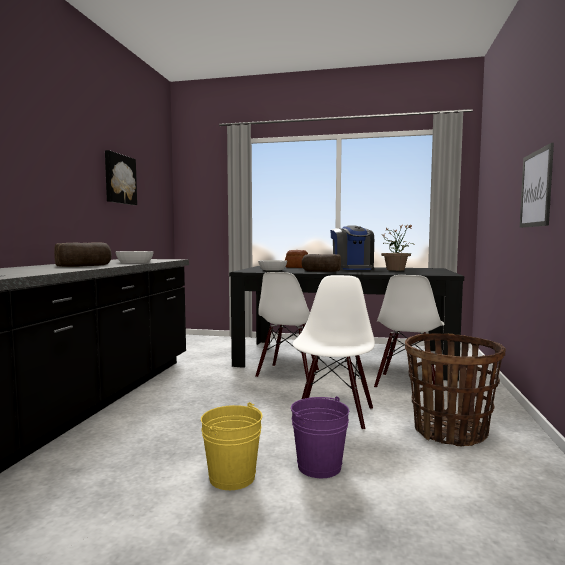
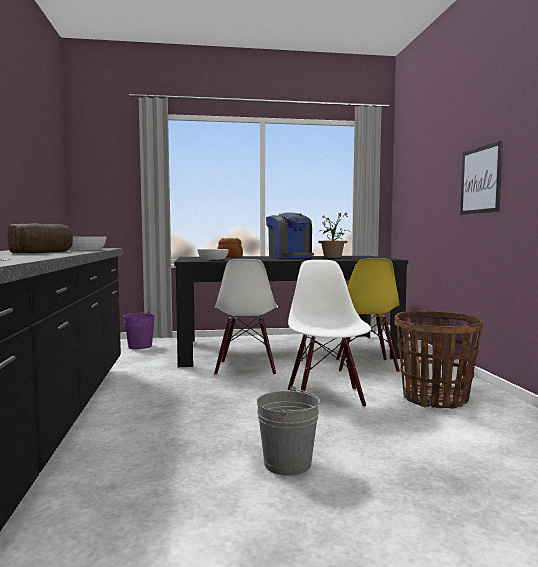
camera: 20 degrees left, 0 degrees up
picture [105,150,137,205] -> none
yellow bucket [201,402,262,490] -> grey bucket [257,386,320,476]
purple bucket [291,396,349,478] -> purple bucket moved to [124,311,155,349]
bread [302,254,341,272] -> none
white chair [374,275,444,388] -> yellow chair [336,258,400,372]

